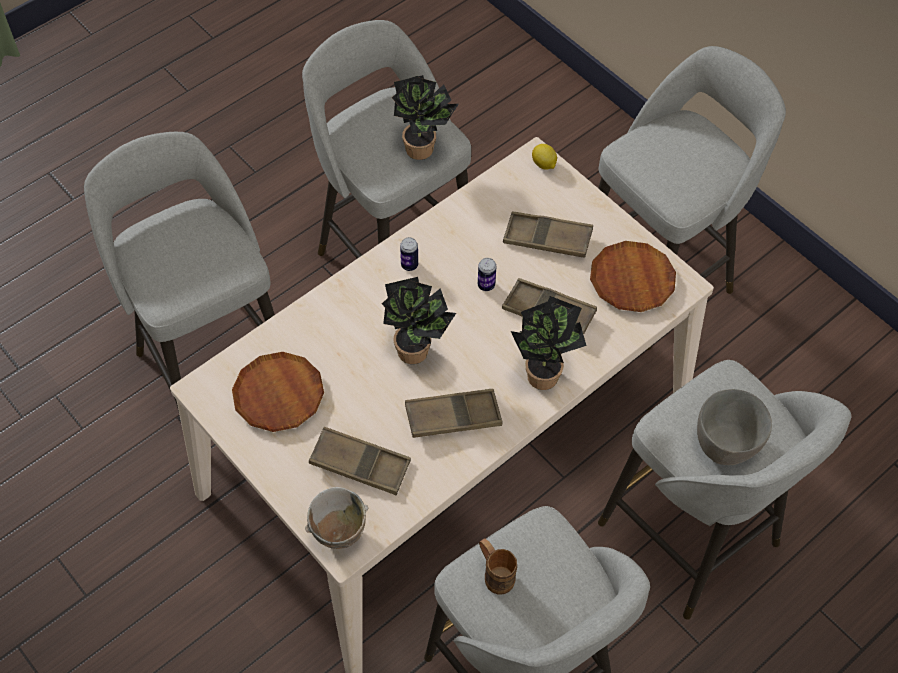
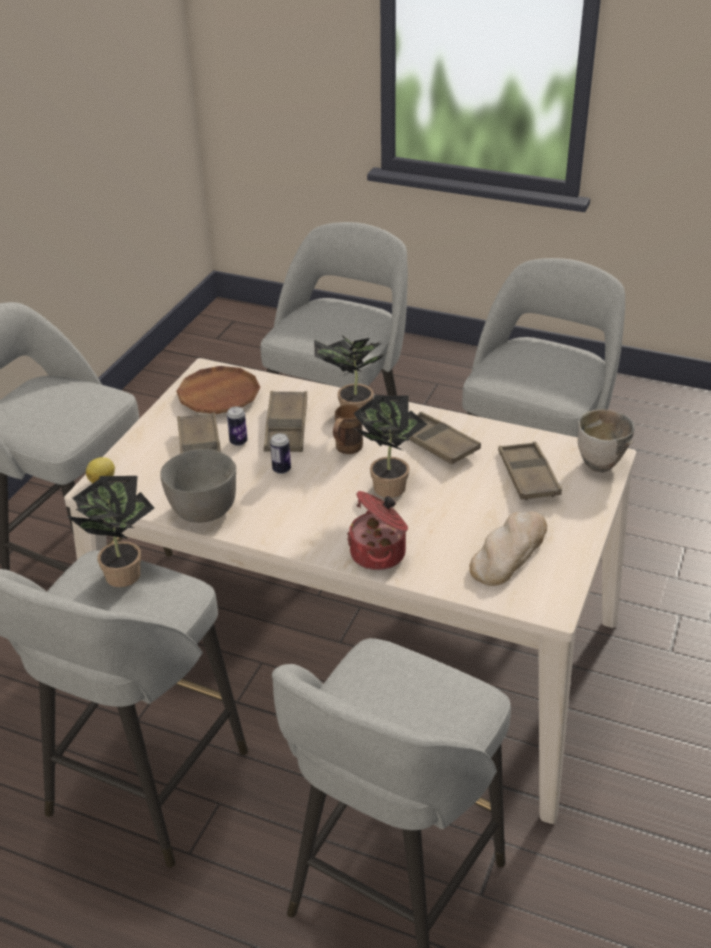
camera: 115 degrees left, 20 degrees down
brown plate [232,352,324,432] -> bread [470,511,547,586]
can [400,237,418,271] -> can moved to [227,406,248,446]
brown mug [479,538,517,595] -> brown mug moved to [333,404,363,454]
grey bowl [697,389,772,465] -> grey bowl moved to [160,449,236,523]
none -> cooking pot [347,491,408,570]

